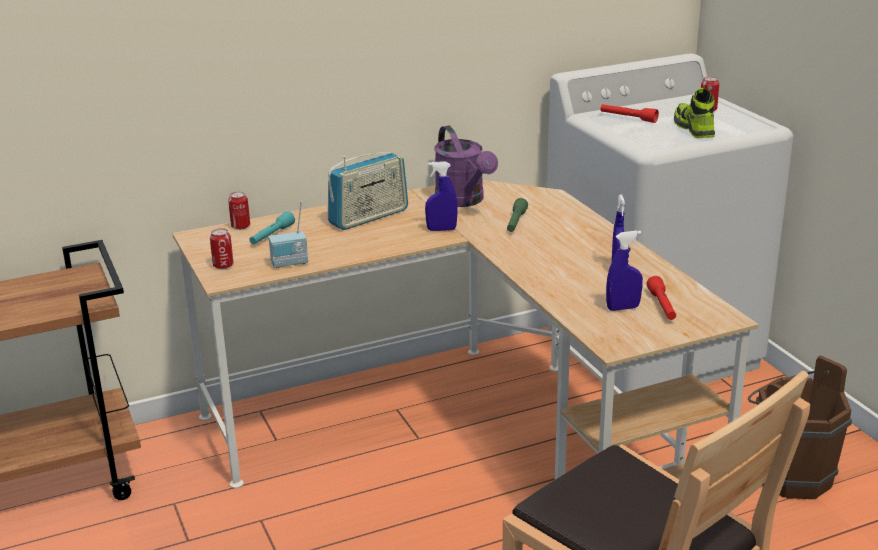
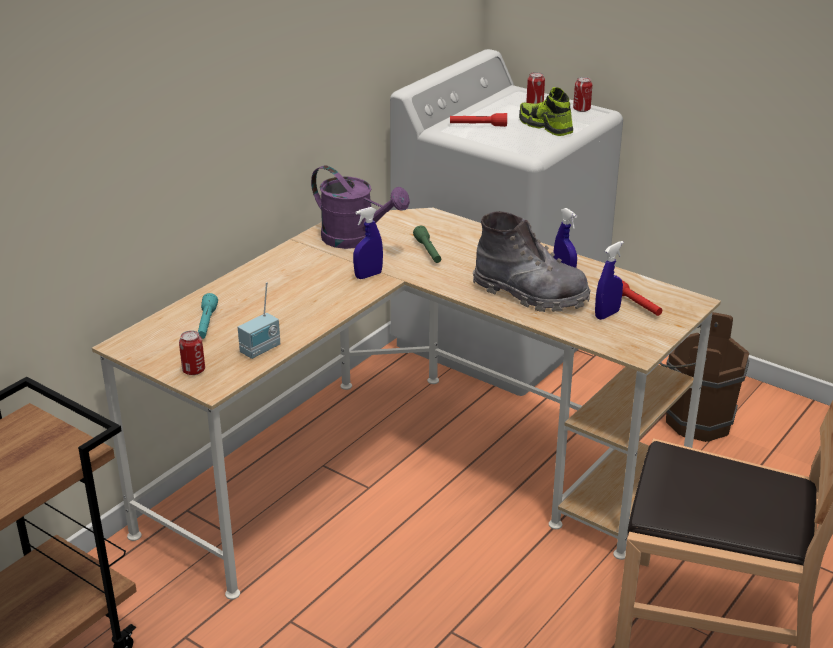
camera: 30 degrees left, 5 degrees up
can [228,192,250,230] -> can moved to [573,77,592,112]
radio [328,153,408,230] -> none
none -> grey boot [473,211,591,312]

